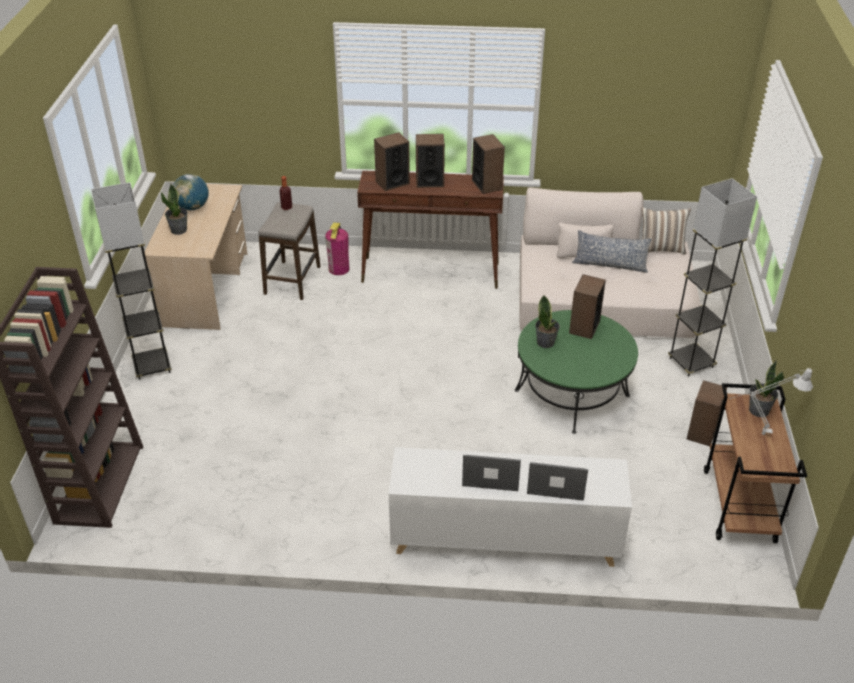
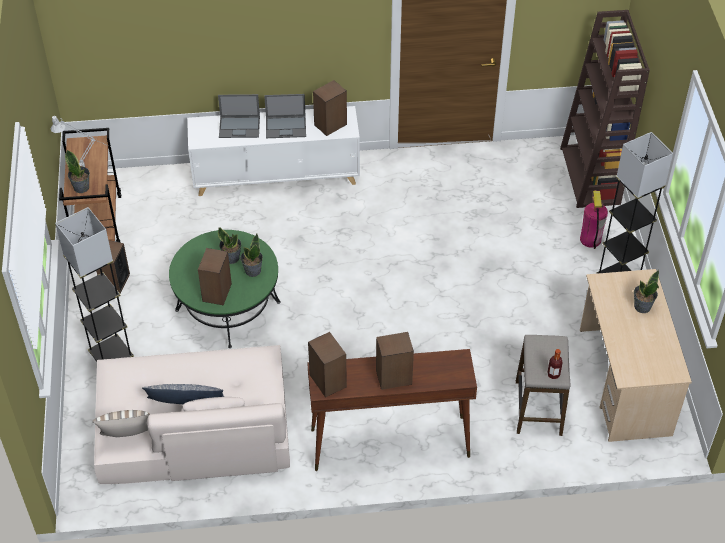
camera: 170 degrees right, 10 degrees up
globe [173,174,209,210] -> none
fire extinguisher [325,222,349,275] -> fire extinguisher moved to [580,191,608,249]
speaker [374,132,410,191] -> speaker moved to [313,80,347,136]
none -> potted plant [218,227,241,264]

